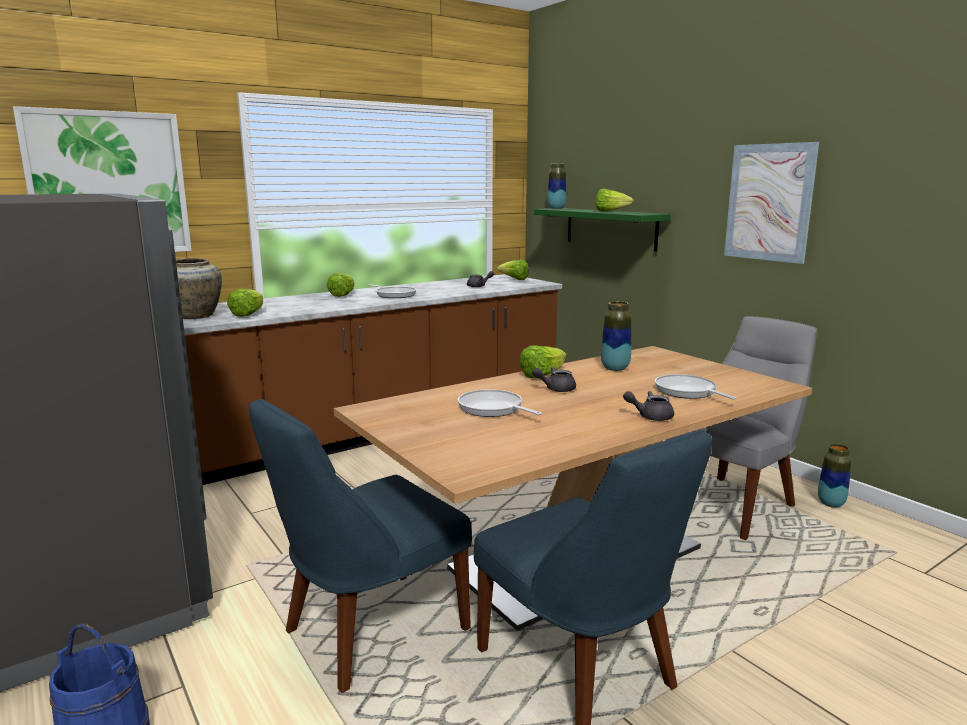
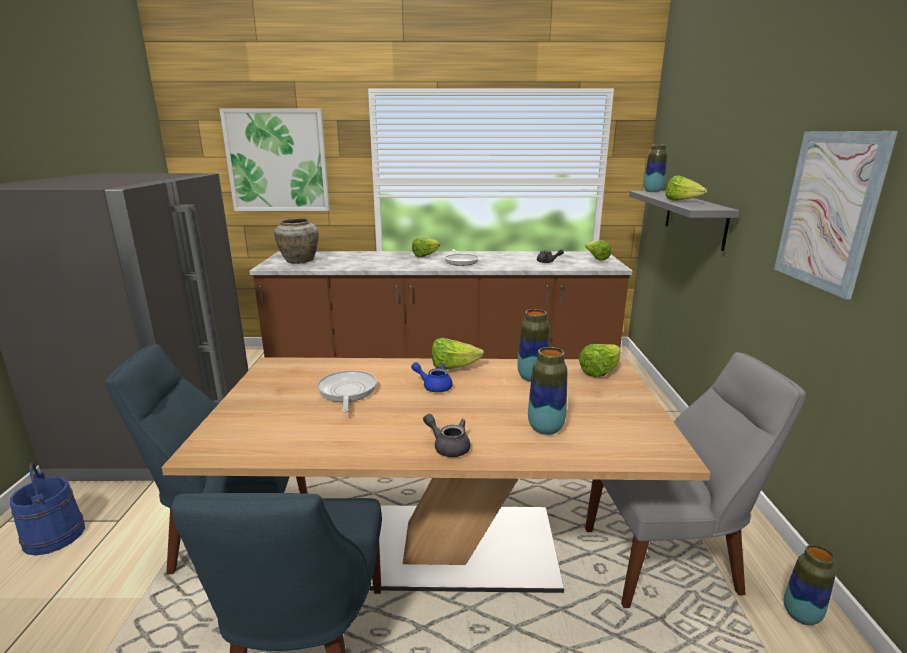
camera: 35 degrees right, 5 degrees up
lettuce [227,289,263,317] -> lettuce moved to [578,344,621,377]
grey teapot [532,367,576,392] -> blue teapot [411,362,453,392]
green shelf [534,208,671,251] -> grey shelf [629,191,740,251]
frying pan [655,374,736,399] -> vase [528,347,567,435]

